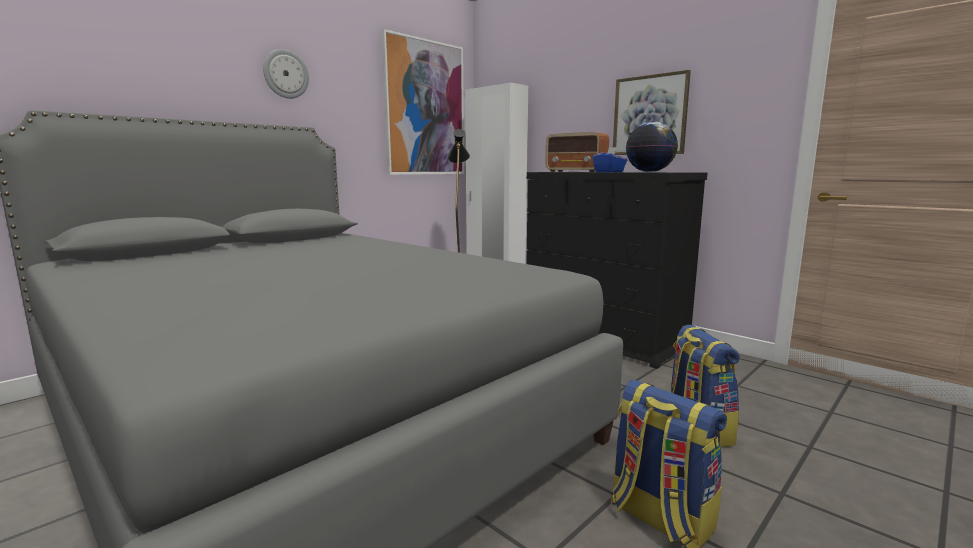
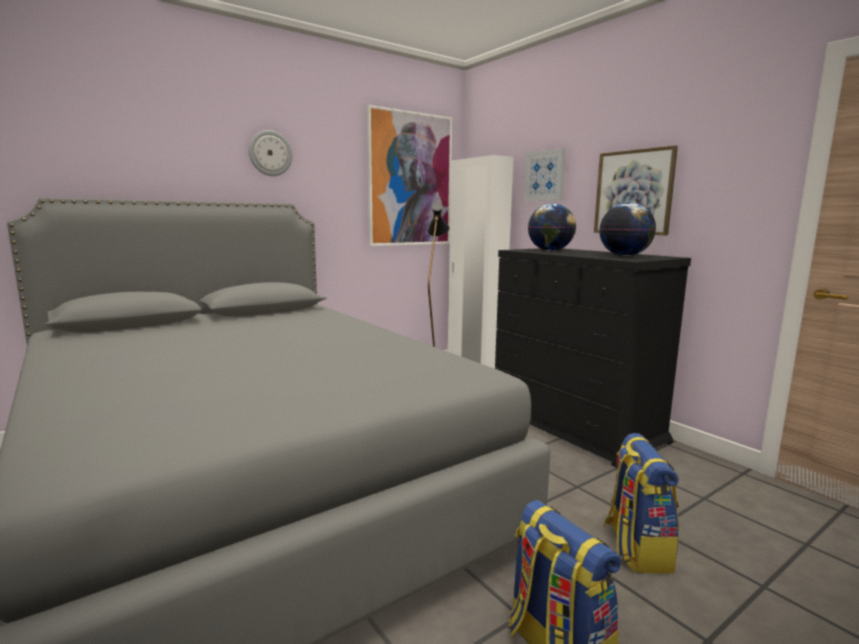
camera: 10 degrees right, 0 degrees up
radio [545,132,609,172] -> globe [528,203,576,251]
blue tissue box [593,147,627,172] -> none
none -> picture [523,148,566,201]

